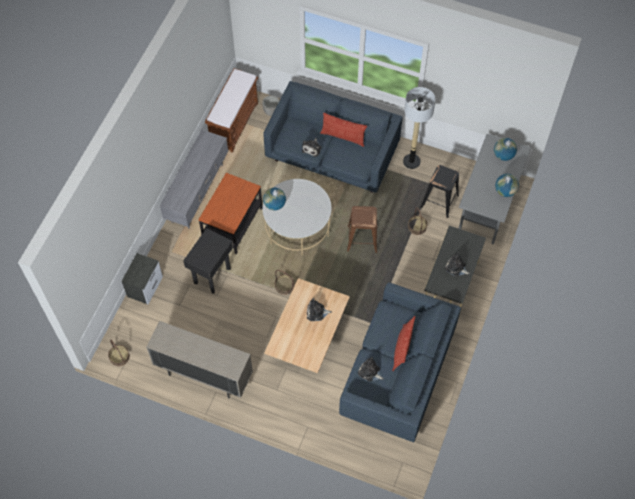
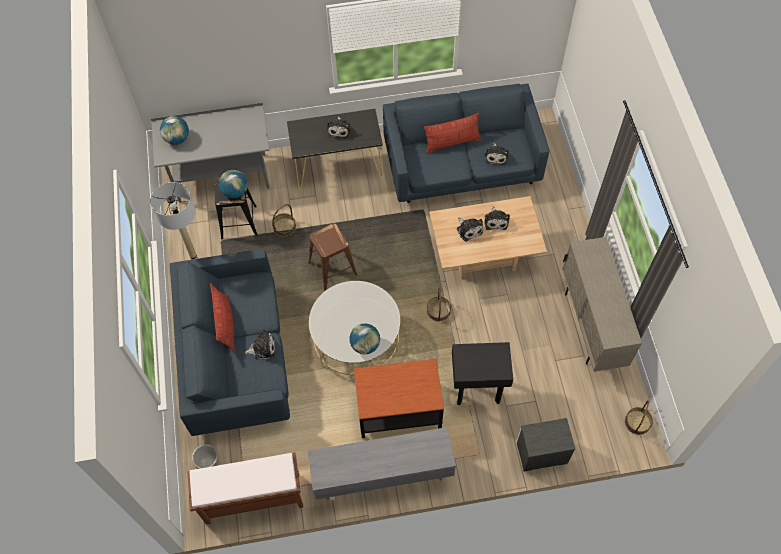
camera: 120 degrees left, 0 degrees up
globe [495,174,519,197] -> globe moved to [219,170,248,198]
none -> plush toy [484,206,510,230]

